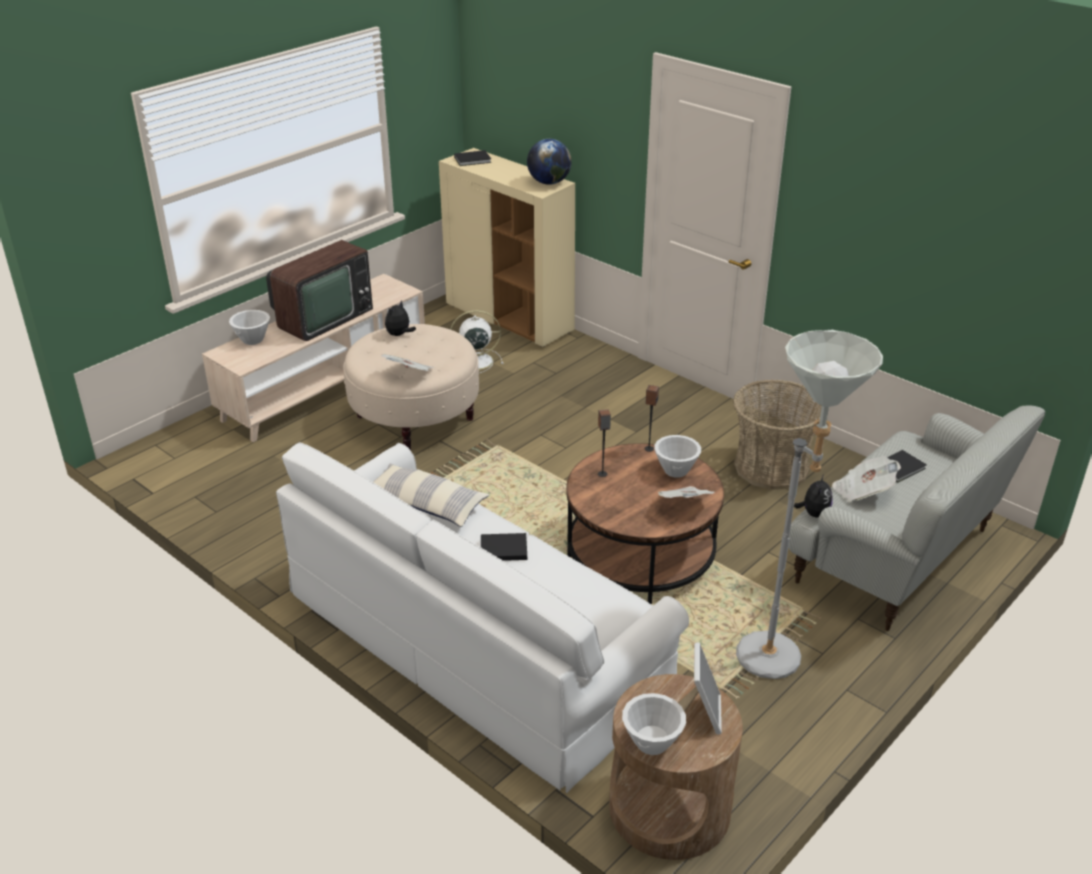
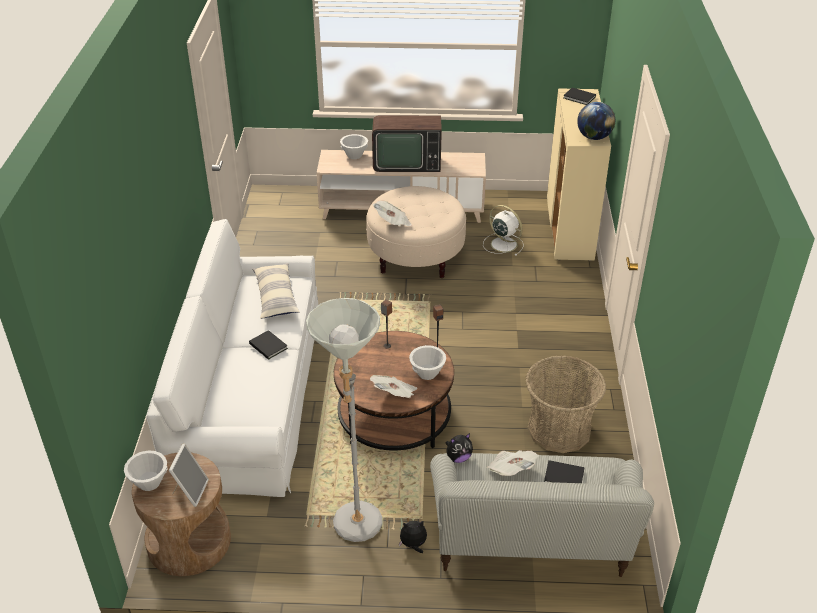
camera: 50 degrees right, 5 degrees up
plush toy [385,300,416,336] -> plush toy moved to [399,520,427,553]
picture frame [678,642,722,735] -> picture frame turned 45 degrees counterclockwise [169,444,209,507]

